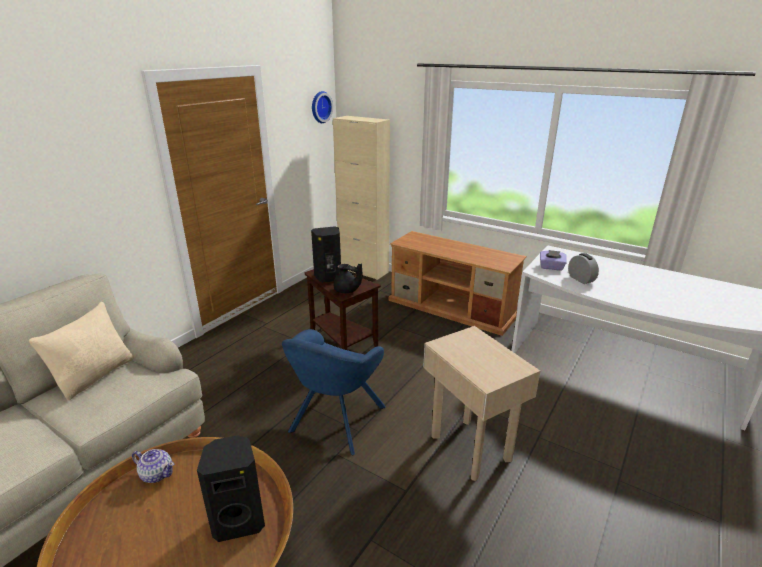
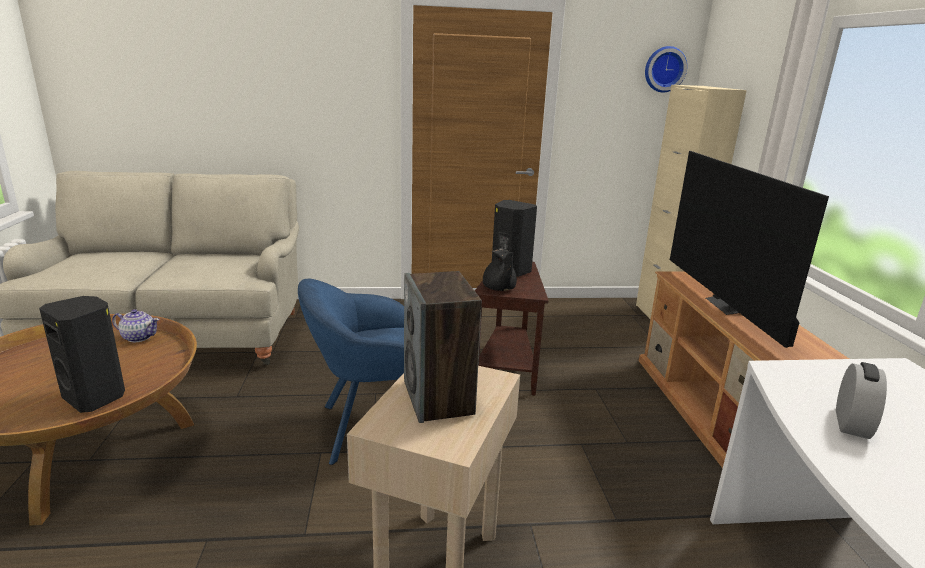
camera: 50 degrees right, 5 degrees down
beige pillow [29,302,134,400] -> none
teapot [132,449,174,483] -> teapot turned 60 degrees counterclockwise [112,309,159,342]
purple tissue box [540,250,567,271] -> none
none -> speaker [404,271,482,423]
none -> television [670,151,829,348]

